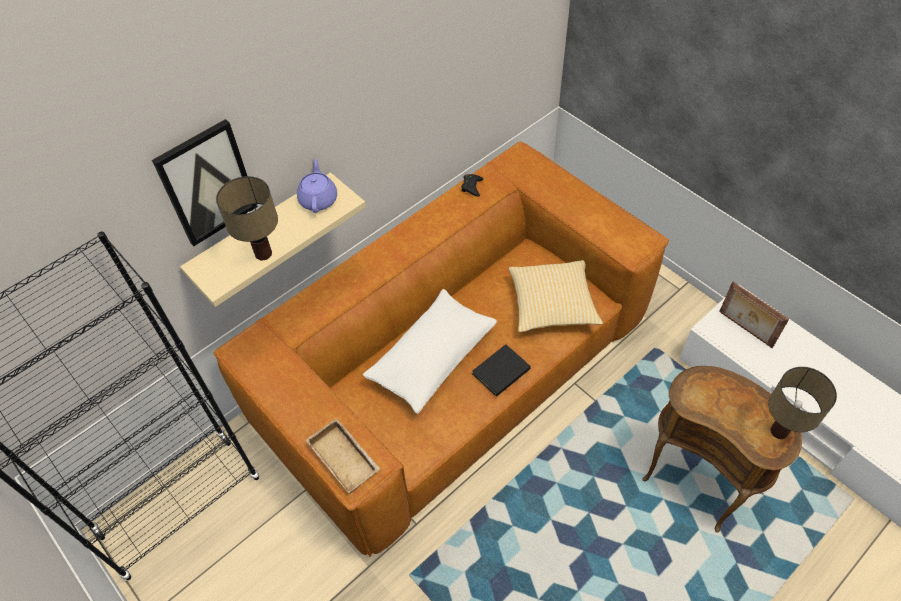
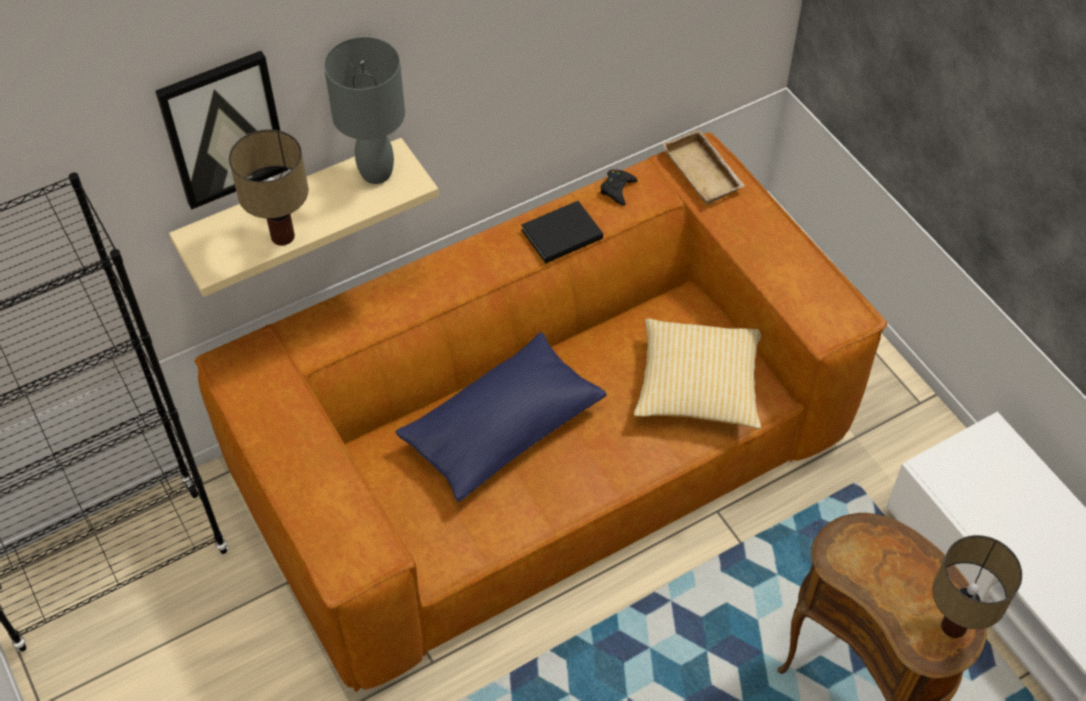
camera: 10 degrees right, 0 degrees up
purple teapot [297,159,337,213] -> grey table lamp [324,37,405,184]
beige tray [306,418,380,493] -> beige tray moved to [662,129,745,205]
white pillow [363,289,497,414] -> blue pillow [395,332,606,502]
black book [472,344,531,397] -> black book moved to [521,201,603,263]
picture frame [719,282,789,348] -> none

